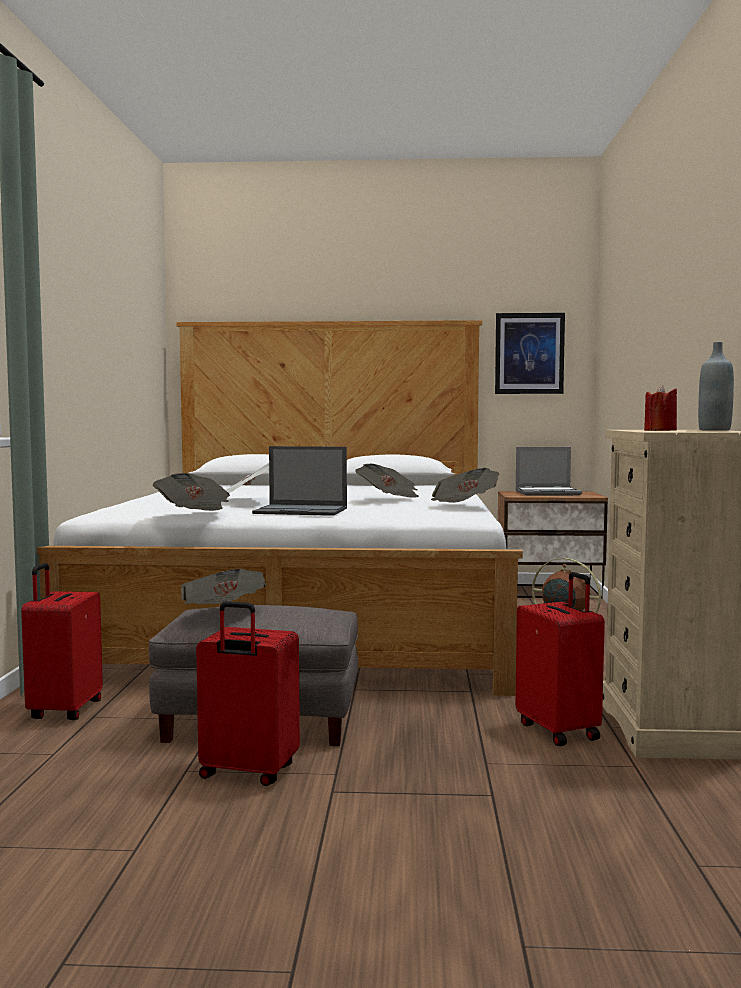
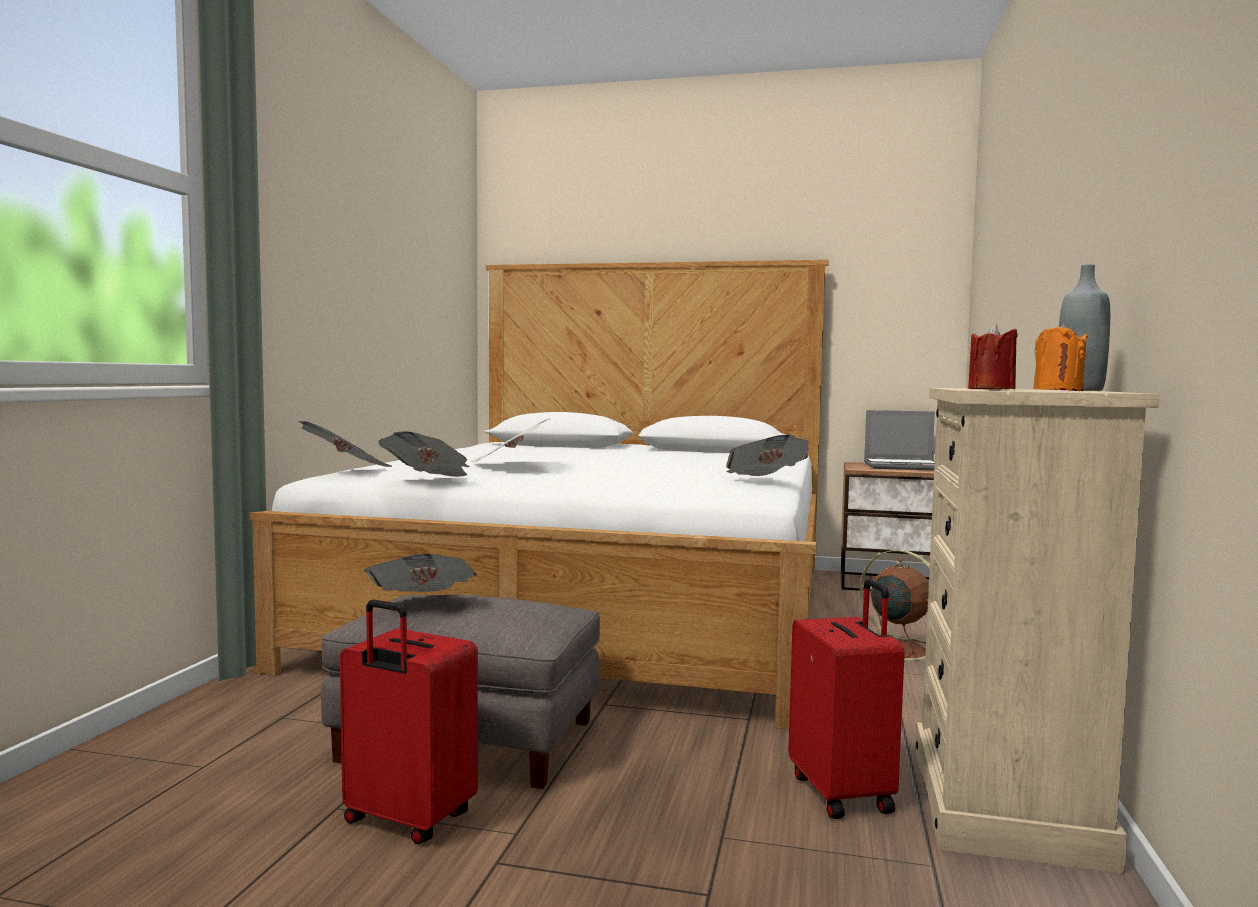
camera: 10 degrees right, 0 degrees up
red suitcase [21,563,103,720] -> none
laptop [252,446,347,516] -> none
newspaper [355,464,419,498] -> newspaper moved to [298,421,392,467]
picture [495,313,565,394] -> none
none -> orange candle [1033,323,1088,391]

